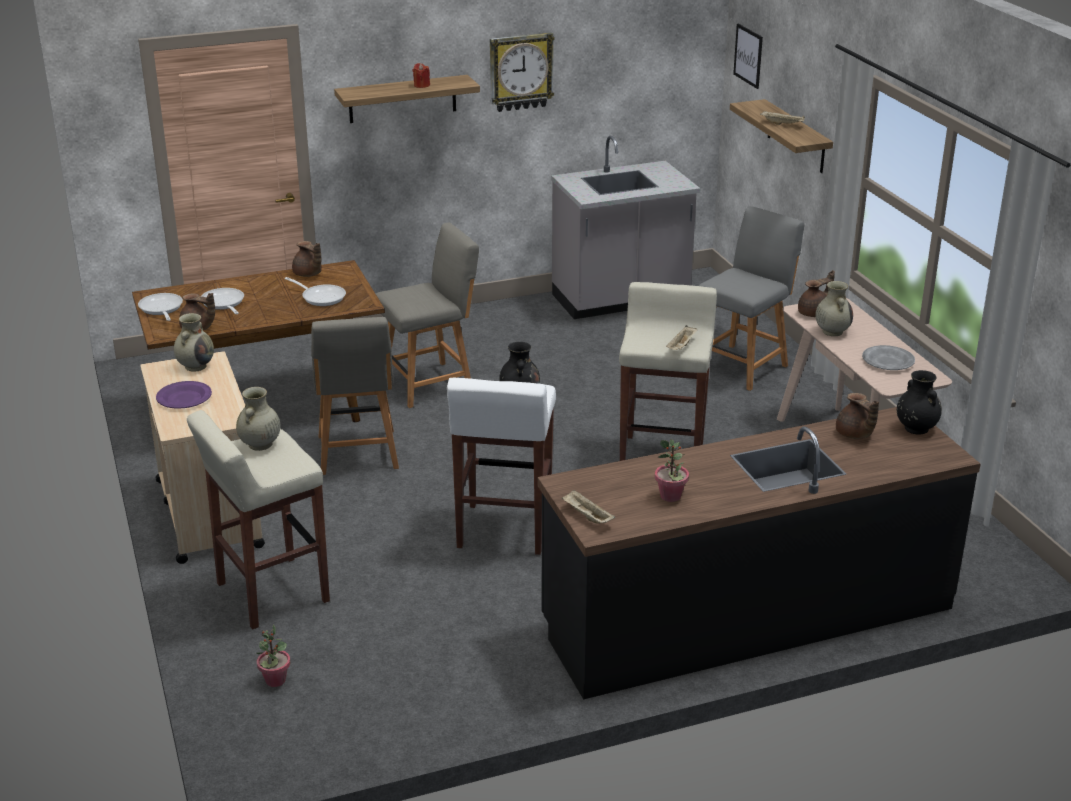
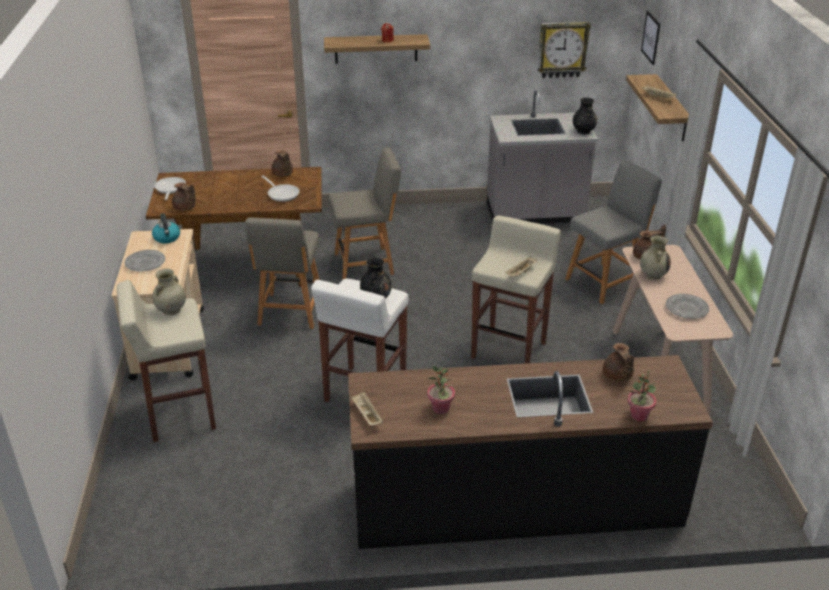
camera: 15 degrees right, 5 degrees up
purple plate [156,381,212,409] -> grey plate [124,250,165,272]
beige vase [174,313,214,372] -> kettle [152,214,180,243]
frying pan [201,288,244,314] -> none
potted plant [256,624,290,687] -> potted plant moved to [627,370,656,421]
wall clock [490,32,555,112] -> wall clock moved to [537,22,591,78]
black vase [897,370,942,435] -> black vase moved to [573,98,597,134]

